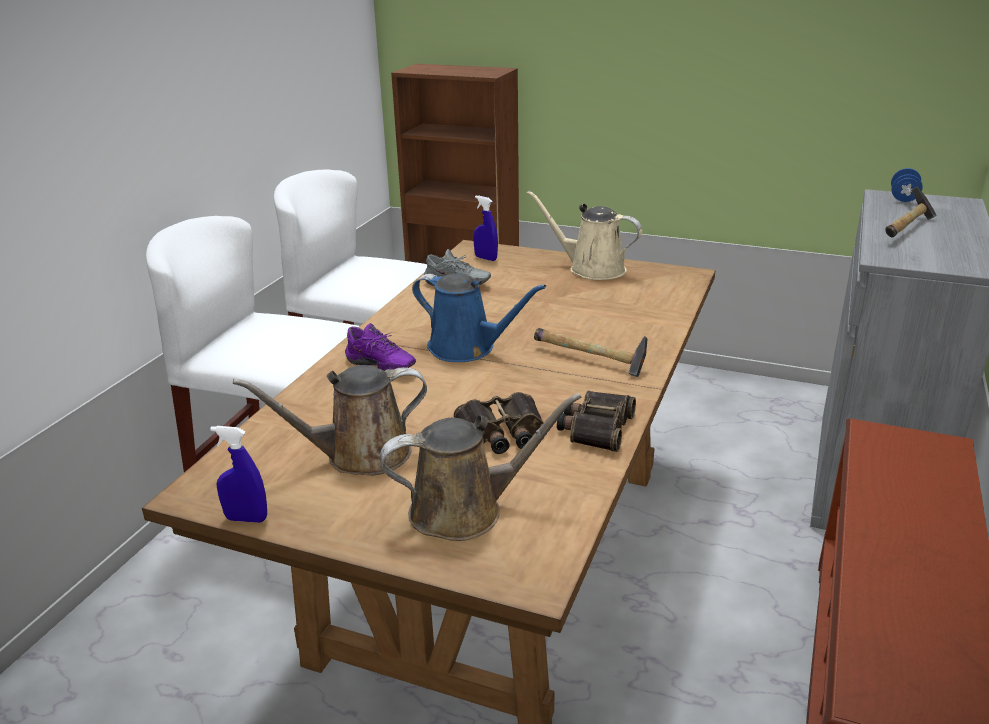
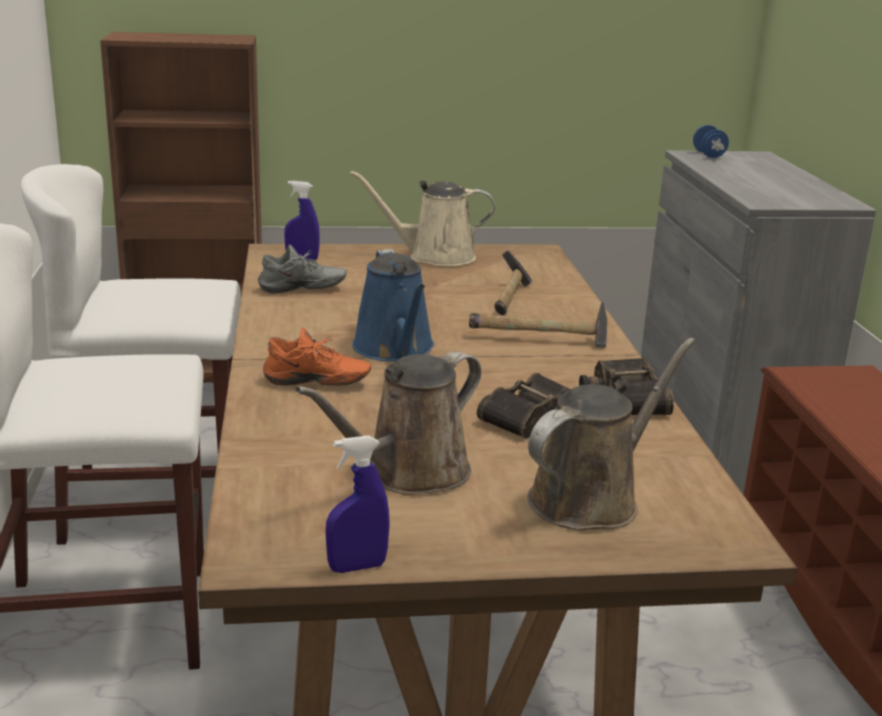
camera: 30 degrees left, 5 degrees down
purple shoe [345,323,416,371] -> orange shoe [263,328,371,386]
blue watering can [412,274,546,362] -> blue watering can turned 75 degrees clockwise [352,249,434,362]
hammer [885,186,937,237] -> hammer moved to [494,250,532,315]

